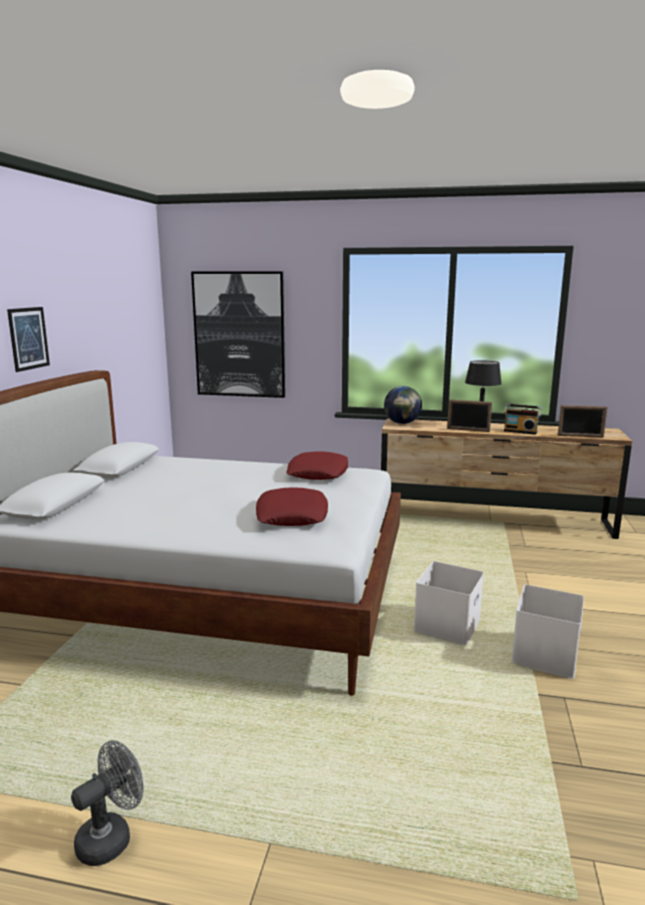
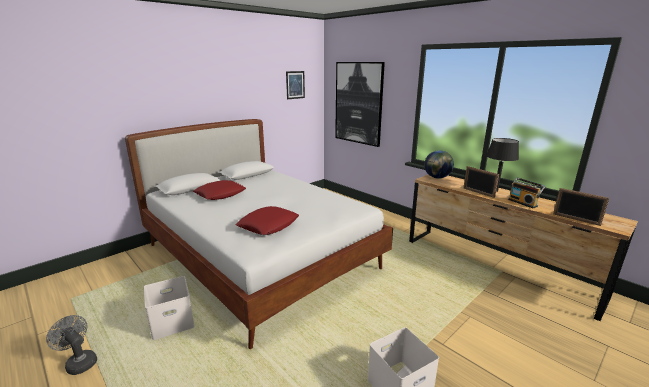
camera: 35 degrees right, 5 degrees up
picture [7,307,50,372] -> picture moved to [286,71,305,99]
grey fan [71,740,144,866] -> grey fan turned 135 degrees counterclockwise [46,315,97,375]
red pillow [287,451,348,480] -> red pillow moved to [193,180,246,200]
white storage box [414,561,484,645] -> white storage box moved to [144,276,194,340]

